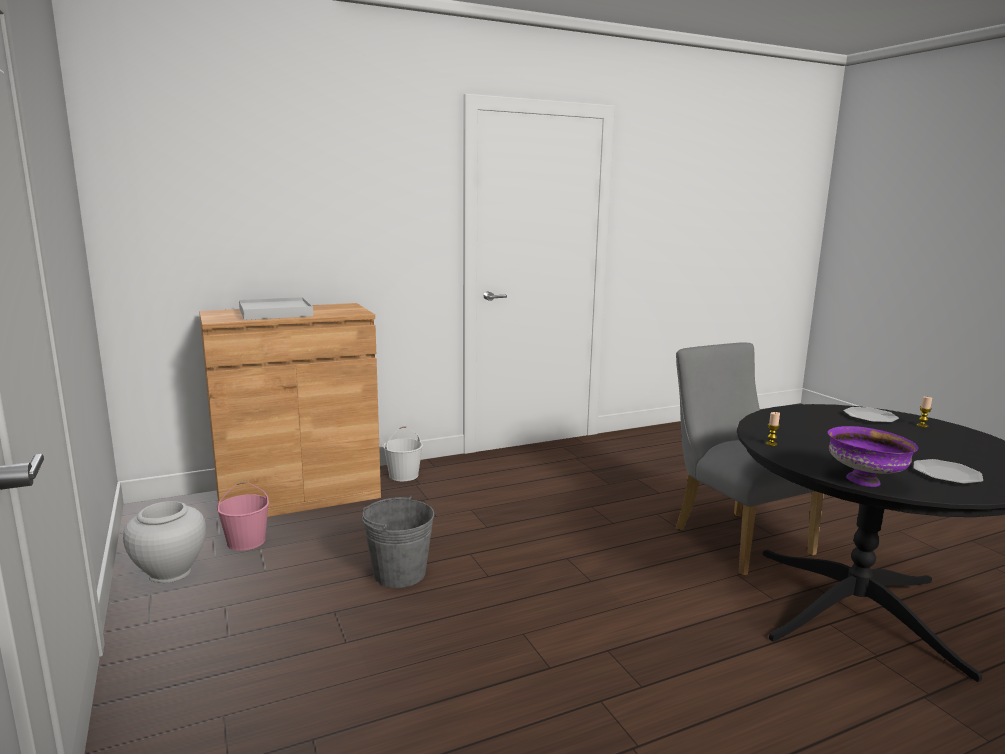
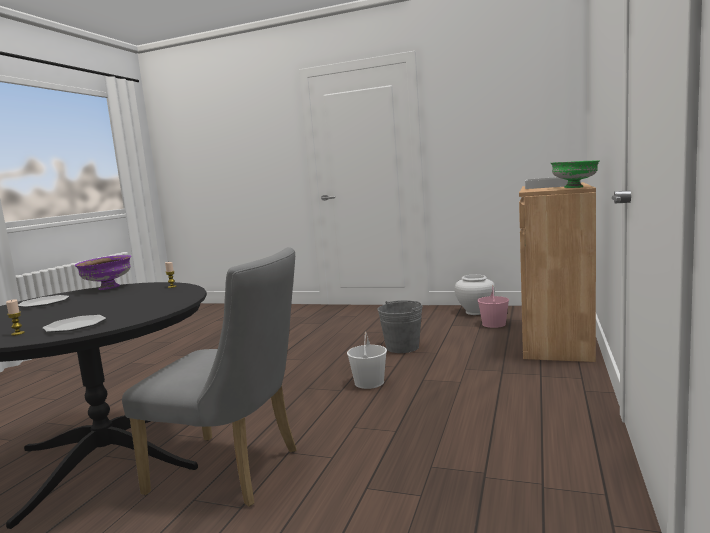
camera: 135 degrees right, 5 degrees down
white bucket [383,426,423,481] -> white bucket moved to [347,332,387,389]
none -> green bowl [551,160,600,188]

